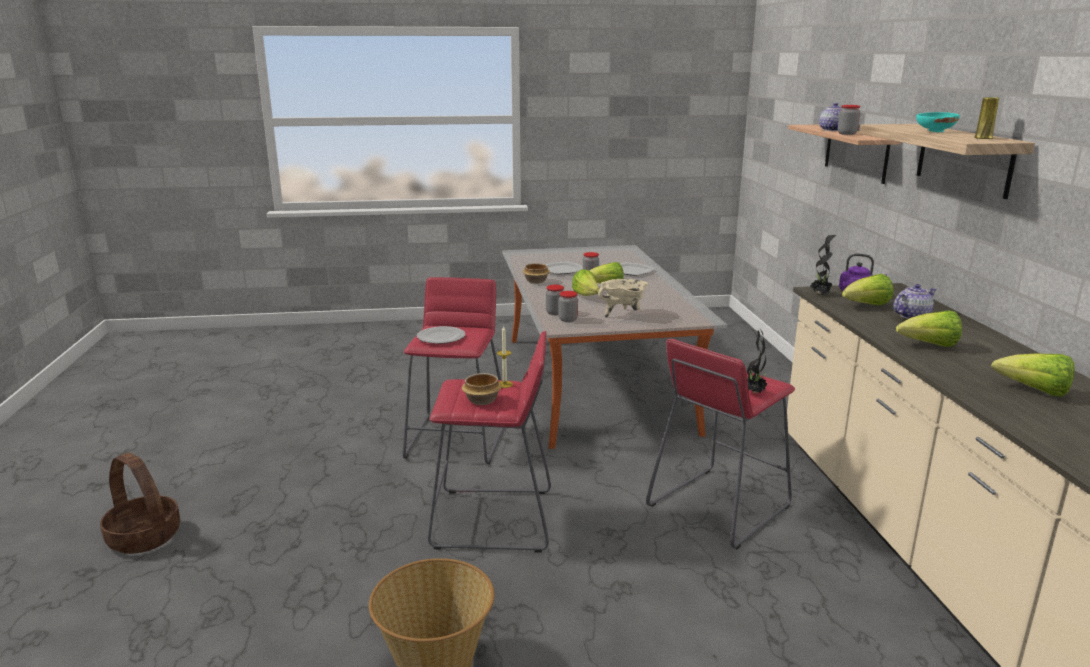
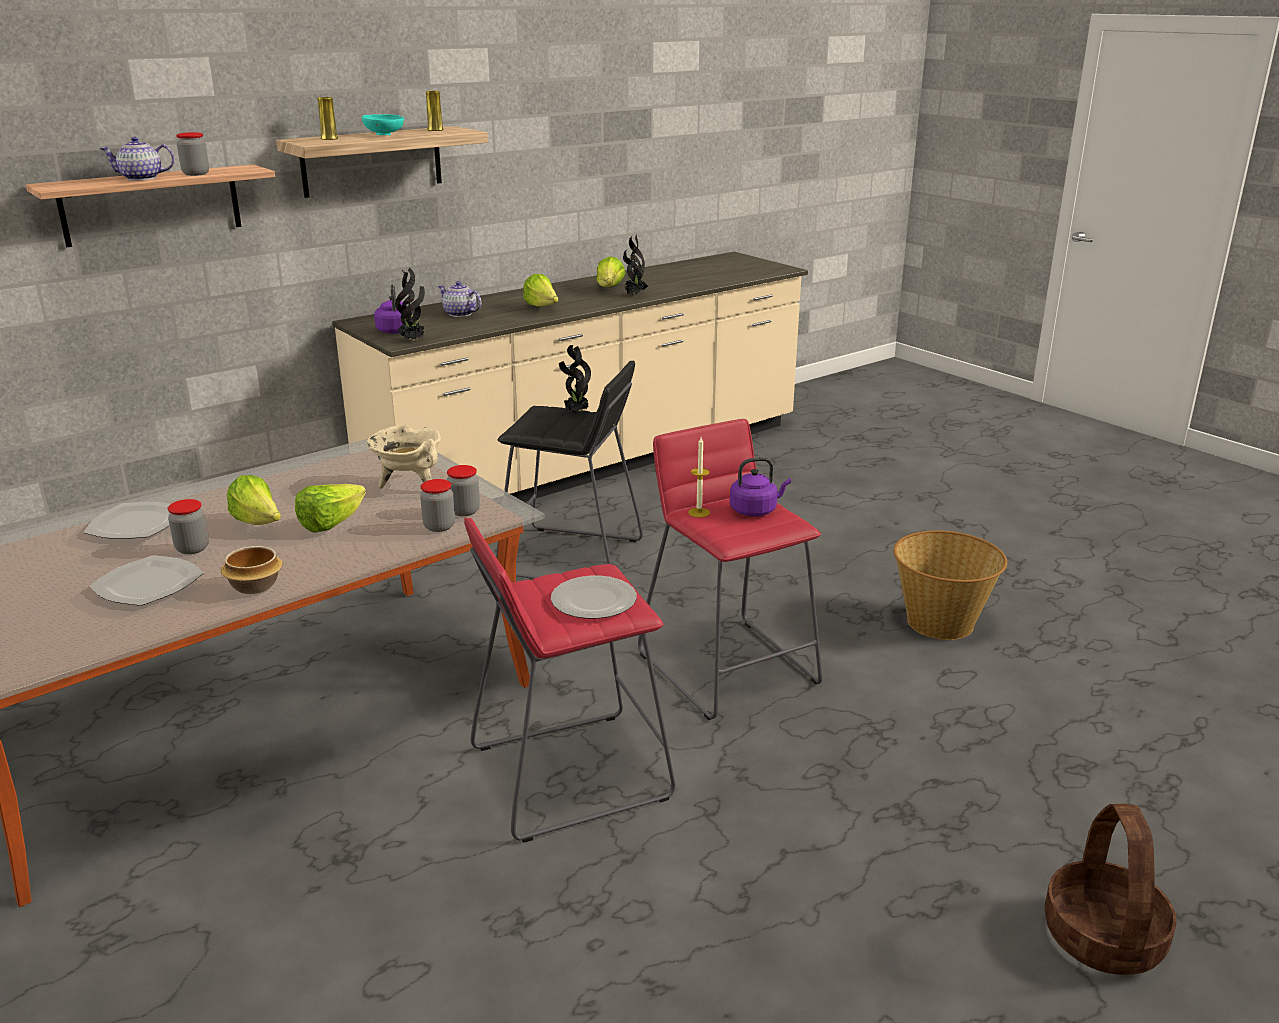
camera: 120 degrees left, 5 degrees up
bowl [462,373,502,405] -> purple kettle [730,457,791,517]
red stool [646,339,795,549] -> black stool [496,360,643,579]
lettuce [842,274,893,305] -> none
none -> yellow vase [317,97,338,140]
none -> potted plant [623,234,648,295]

